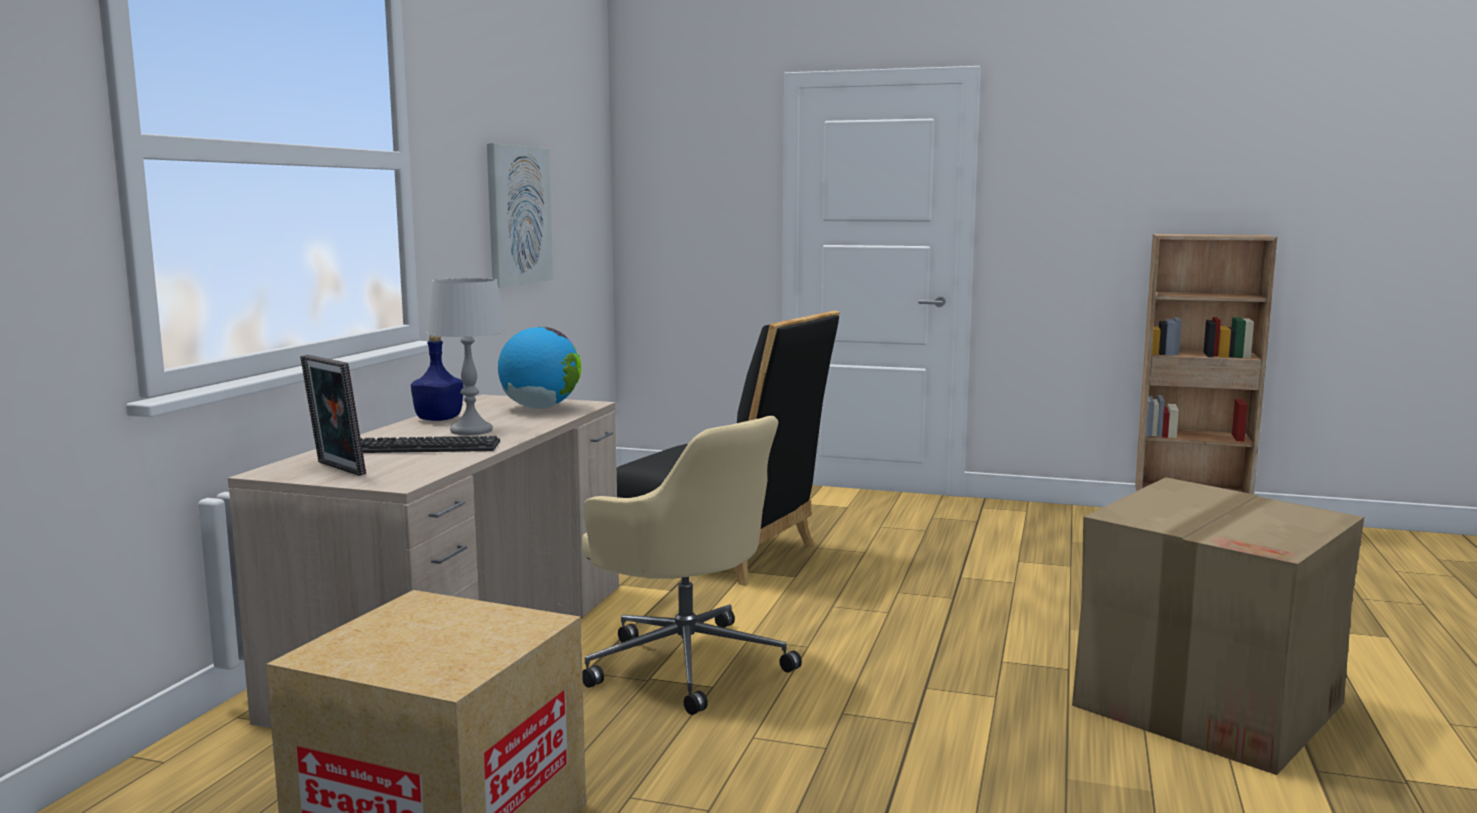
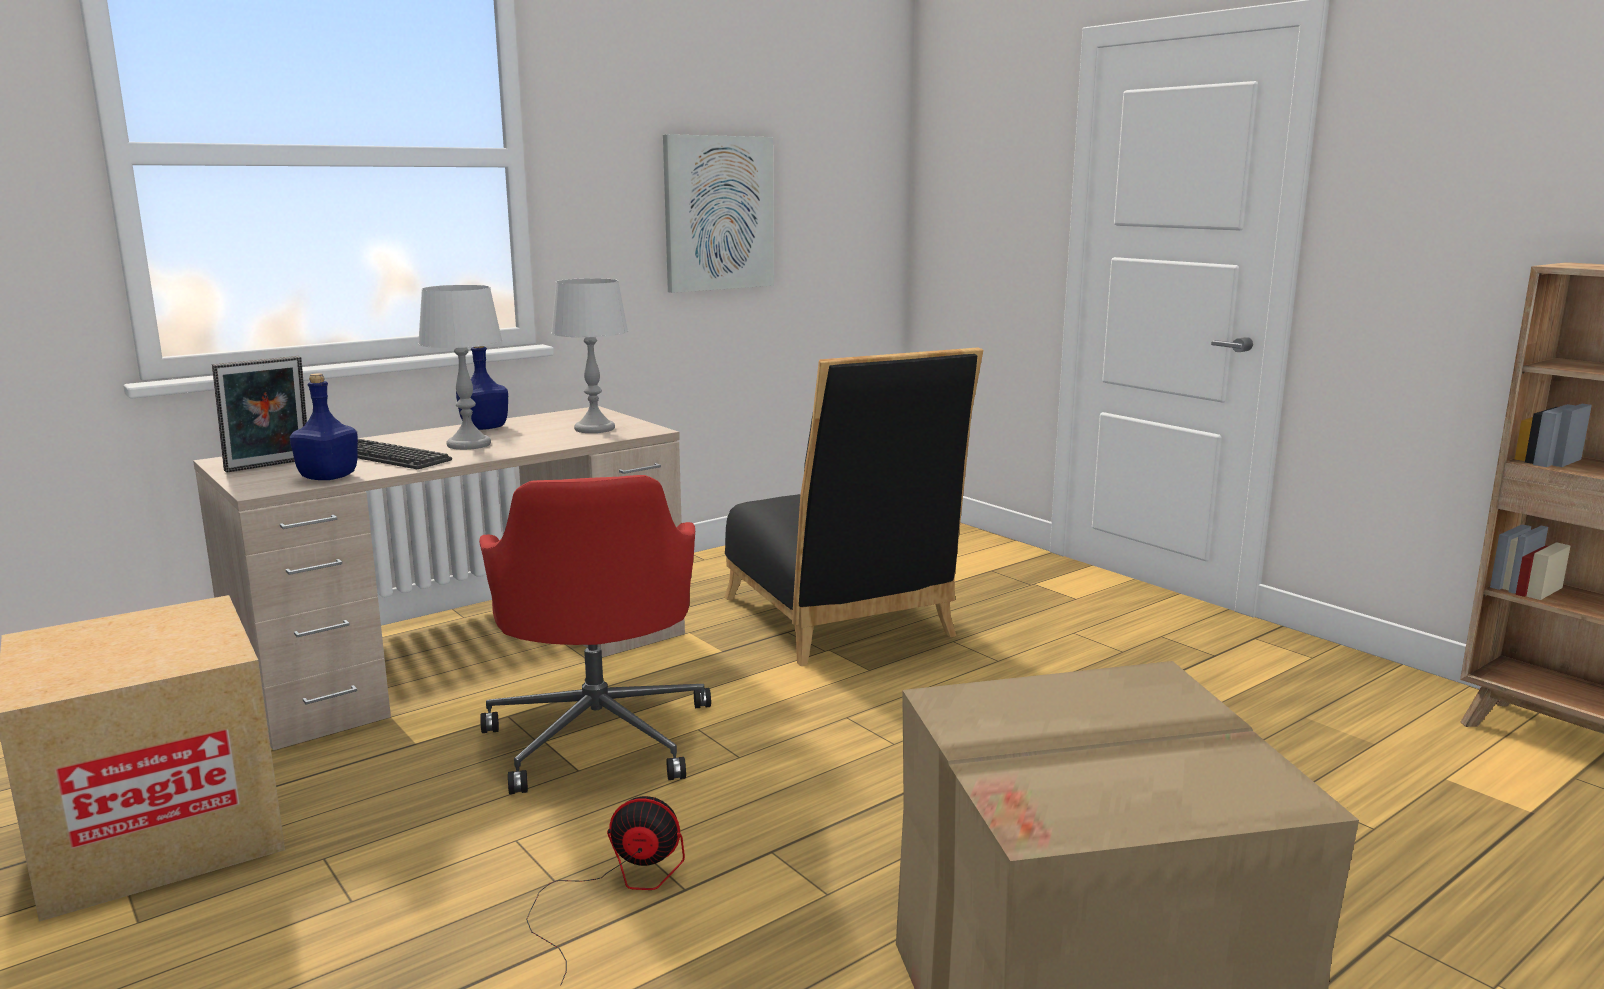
camera: 35 degrees right, 5 degrees up
picture frame [300,355,366,476] -> picture frame turned 120 degrees counterclockwise [212,356,307,473]
globe [498,327,582,409] -> grey table lamp [551,278,628,433]
beige office chair [582,416,802,715] -> red office chair [479,475,711,794]
none -> blue bottle [289,373,358,480]
none -> fan [526,796,685,986]

